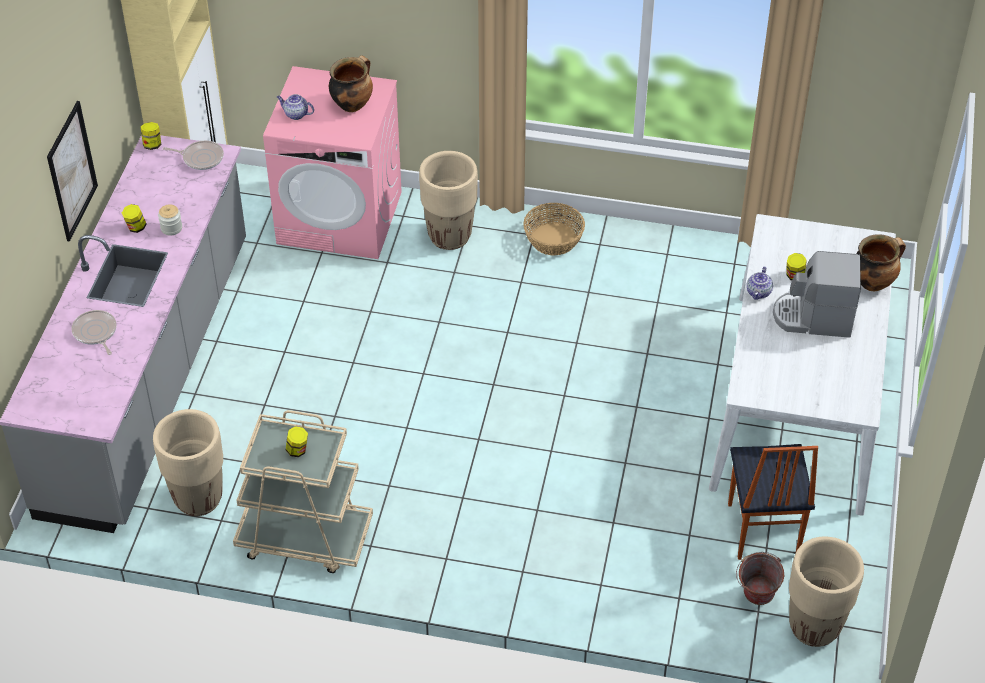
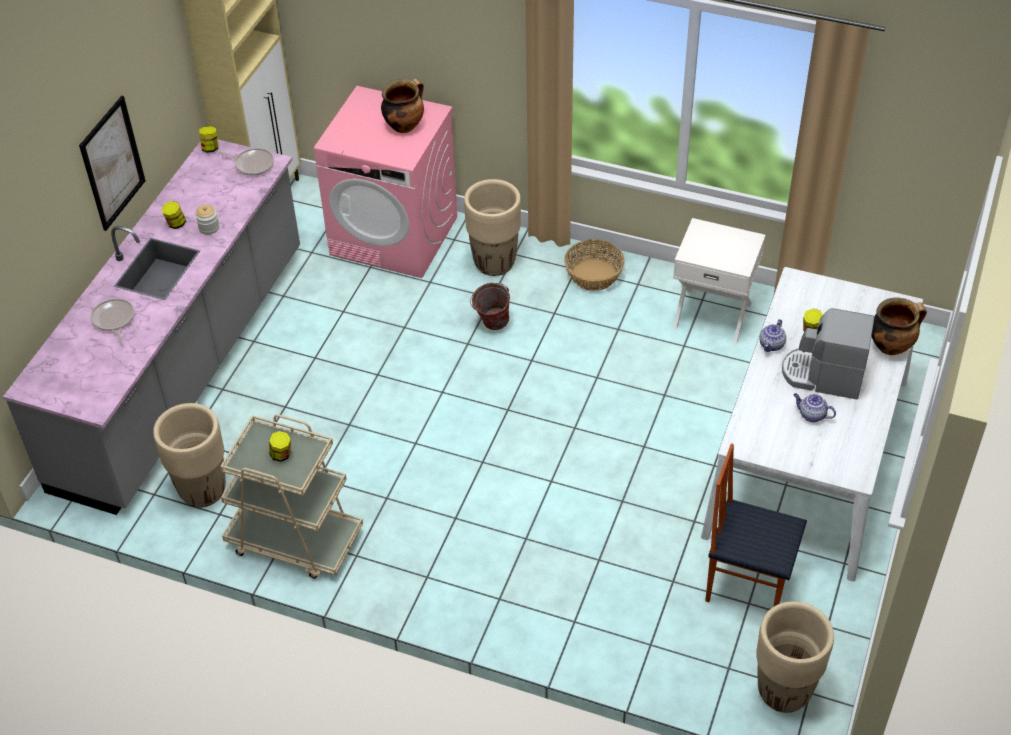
camera: 10 degrees right, 0 degrees up
teapot [277,94,314,120] -> teapot moved to [793,393,836,422]
chair [728,444,818,560] -> chair turned 105 degrees clockwise [705,443,807,607]
bucket [736,552,784,605] -> bucket moved to [470,283,510,330]
none -> white nightstand [673,218,766,344]

